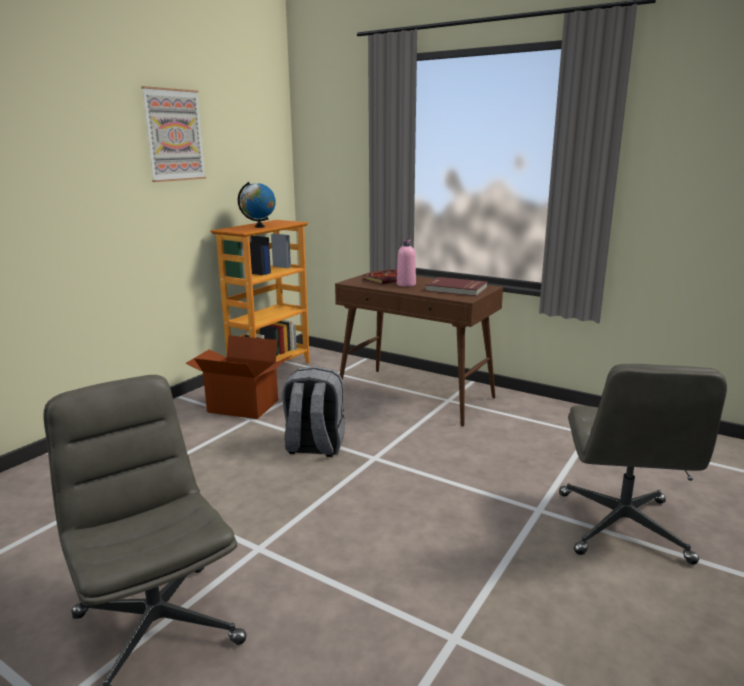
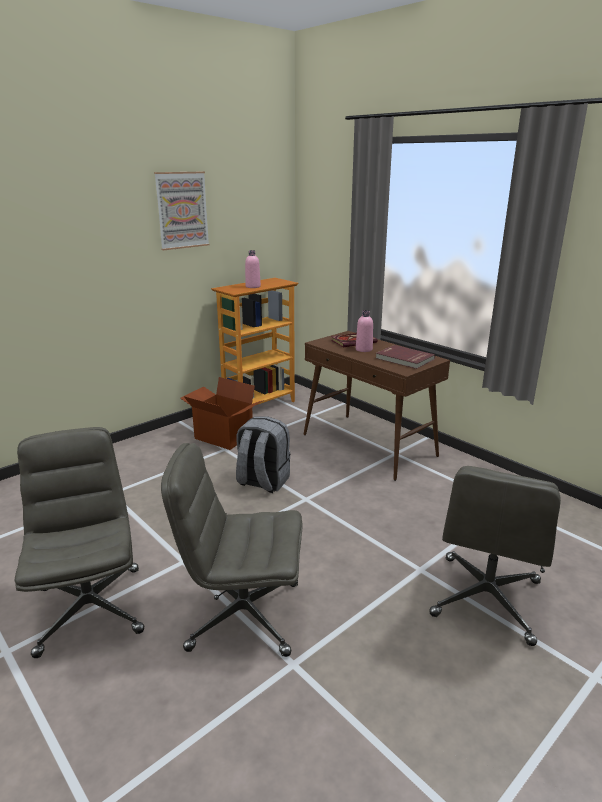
camera: 15 degrees right, 5 degrees up
globe [238,182,276,228] -> pink bottle [245,250,261,288]
none -> grey office chair [161,443,303,657]

